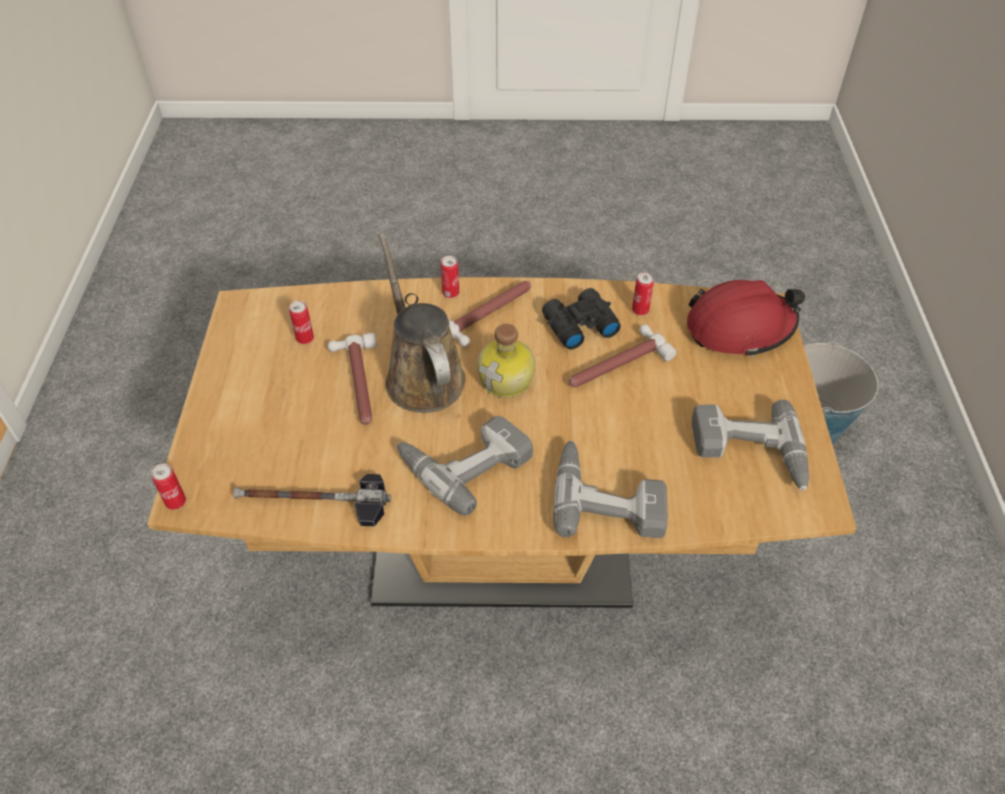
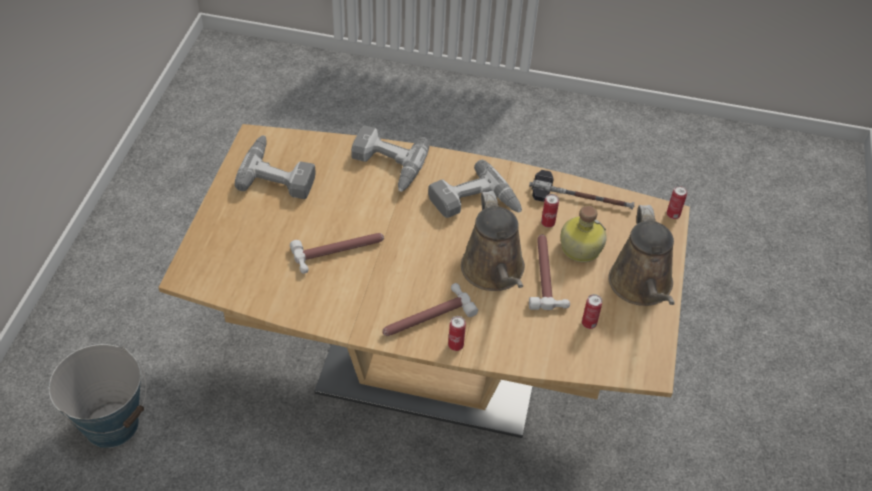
camera: 170 degrees left, 0 degrees up
bottle [477,324,535,398] -> bottle moved to [560,206,607,262]
black binoculars [542,288,621,349] -> none
can [632,273,654,315] -> can moved to [541,194,559,228]
red hard hat [687,280,805,357] -> none
none -> brown watering can [608,205,675,306]

